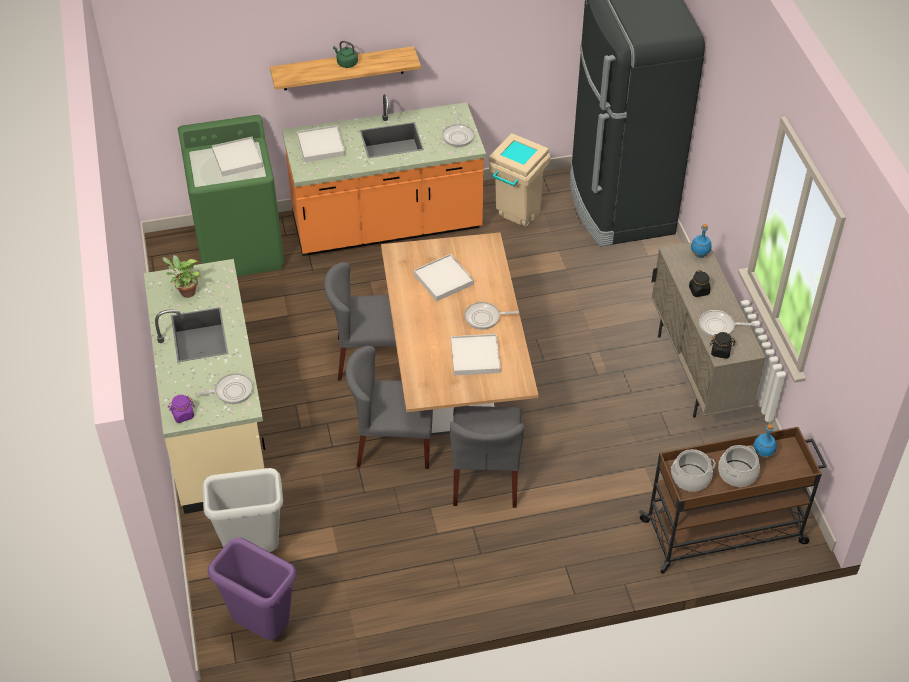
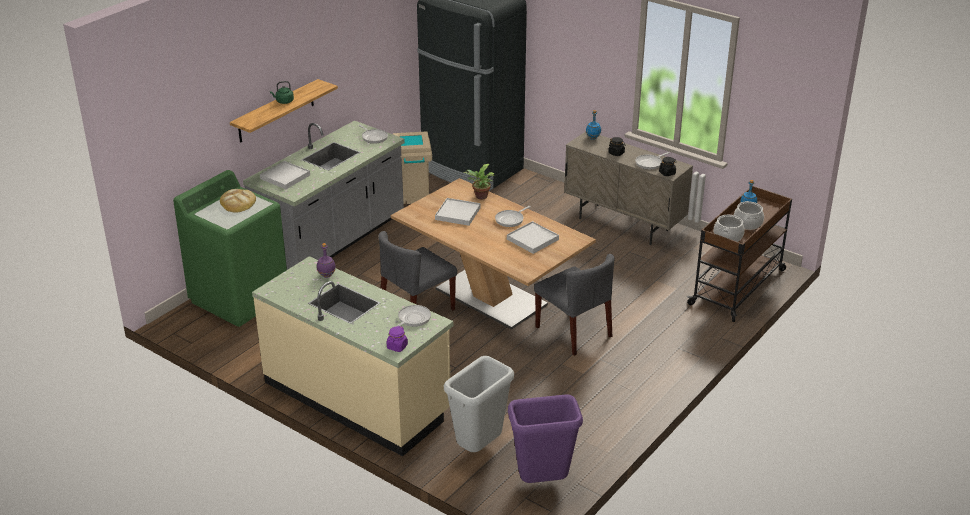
camera: 40 degrees left, 15 degrees down
potted plant [163,255,201,298] -> potted plant moved to [463,164,495,200]
white tray [212,137,263,176] -> bread [220,189,256,213]
orange counter [282,94,486,256] -> grey counter [243,120,405,270]
grey chair [346,346,433,469] -> none
none -> purple bottle [317,243,336,278]

